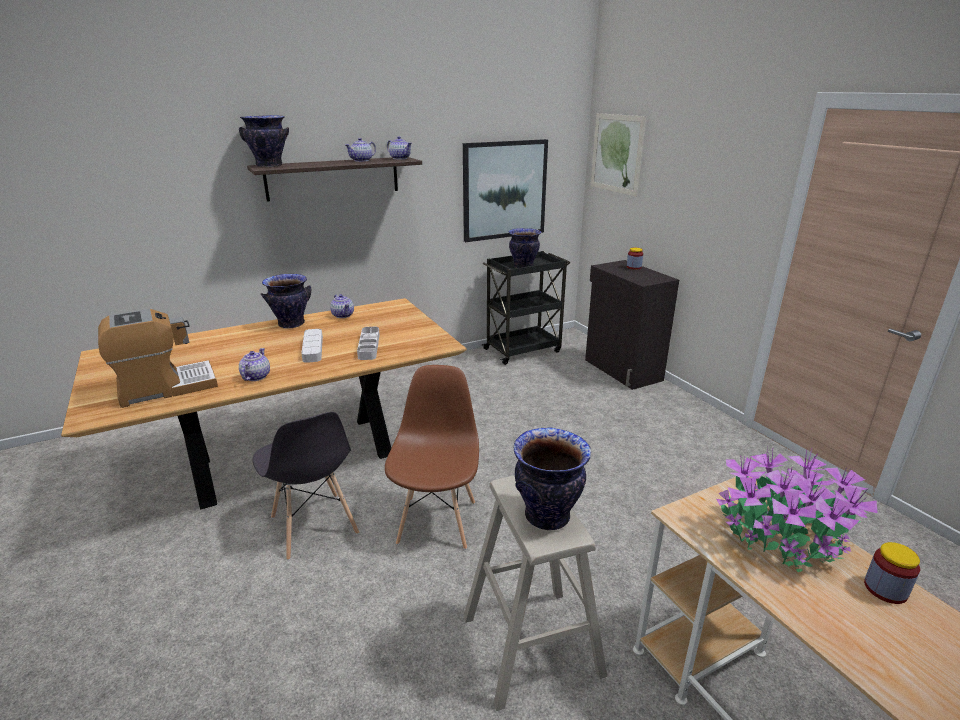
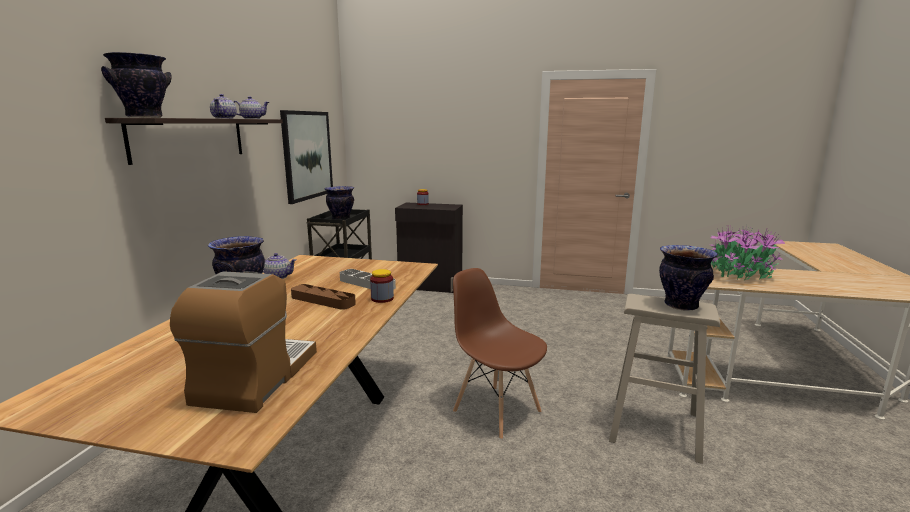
camera: 50 degrees left, 10 degrees down
teapot [239,348,270,381] -> none
grey chair [253,412,359,560] -> none
grey tray [301,329,323,363] -> brown tray [291,284,356,310]
picture [591,113,646,197] -> none
jar [864,542,920,604] -> jar moved to [370,269,394,303]

